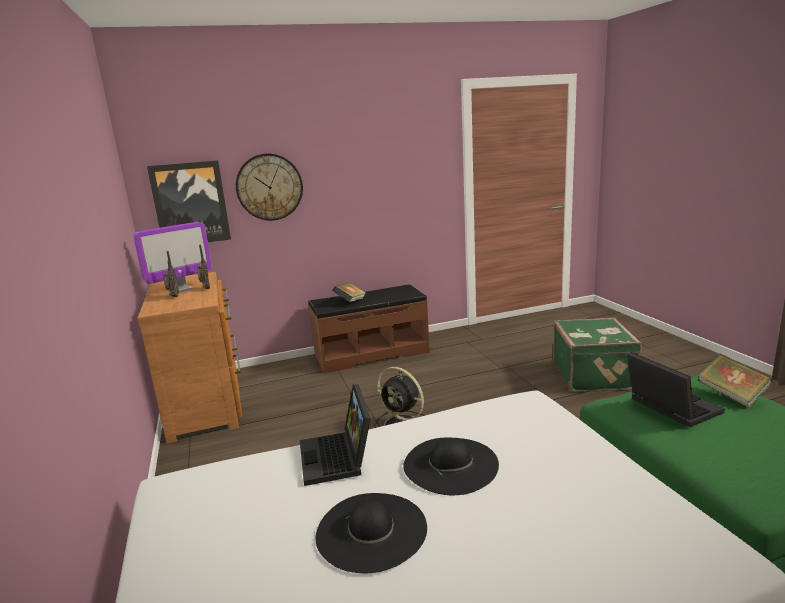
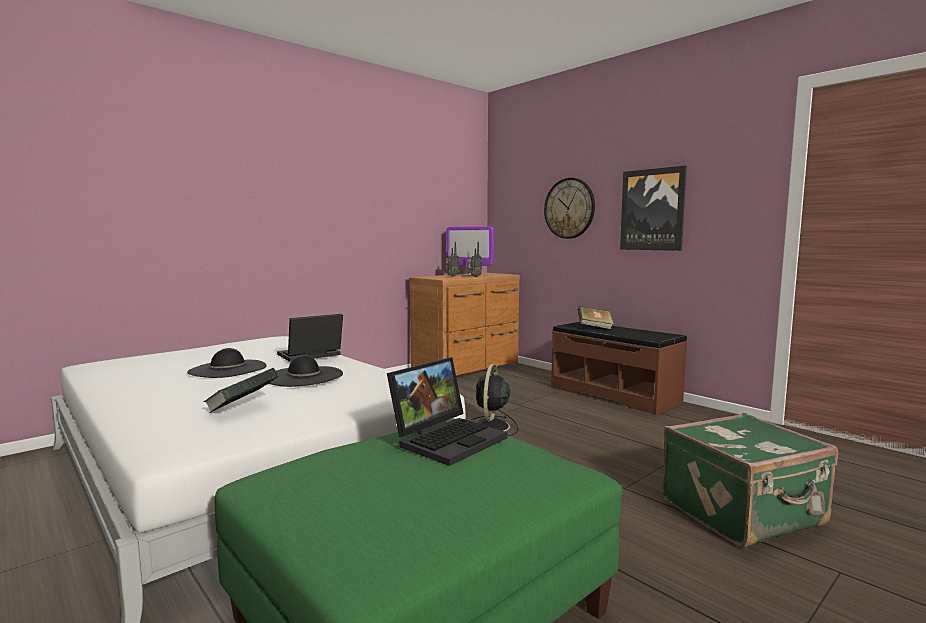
camera: 65 degrees right, 10 degrees down
picture [147,160,231,242] -> picture moved to [620,166,687,251]
book [698,353,773,408] -> book moved to [203,368,279,413]

